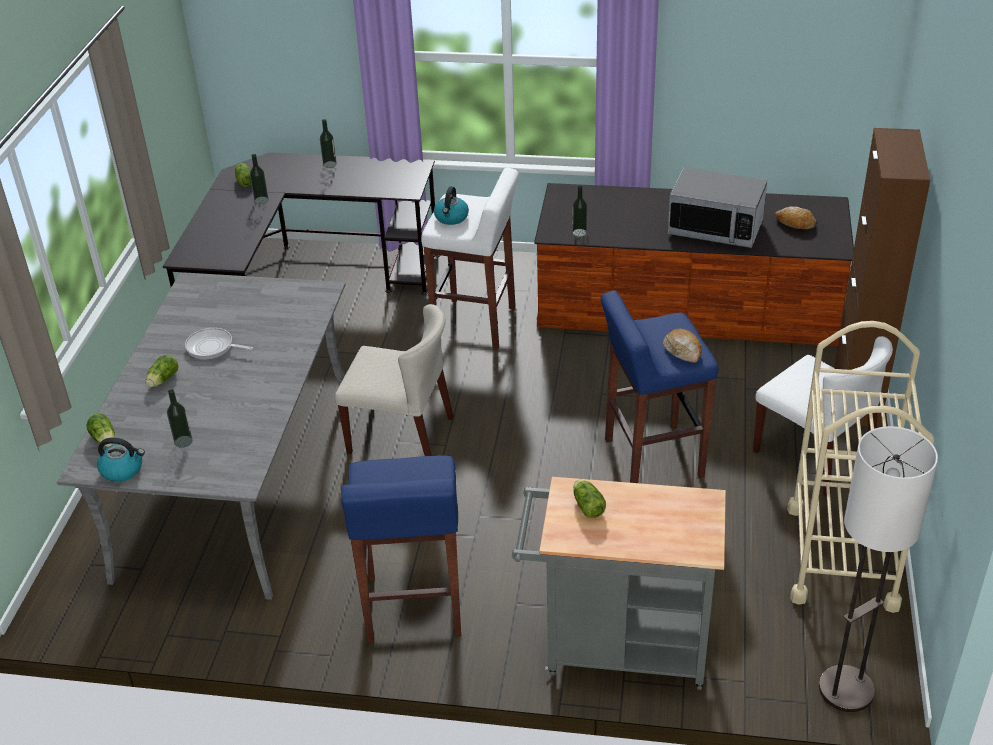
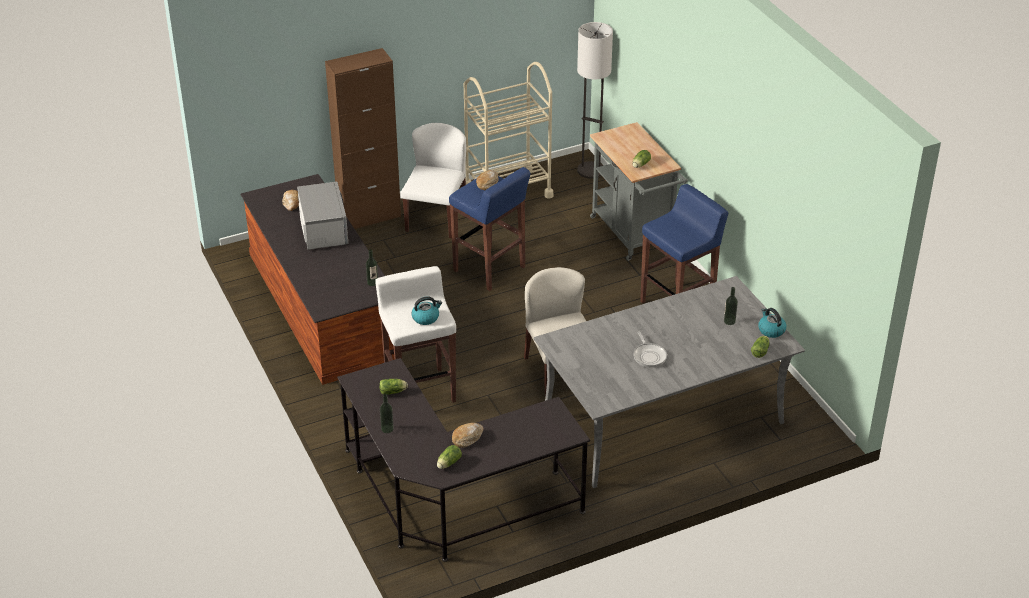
camera: 125 degrees left, 0 degrees up
lettuce [146,355,178,387] -> lettuce moved to [379,379,408,395]
bottle [250,154,268,204] -> bread [452,423,483,448]

